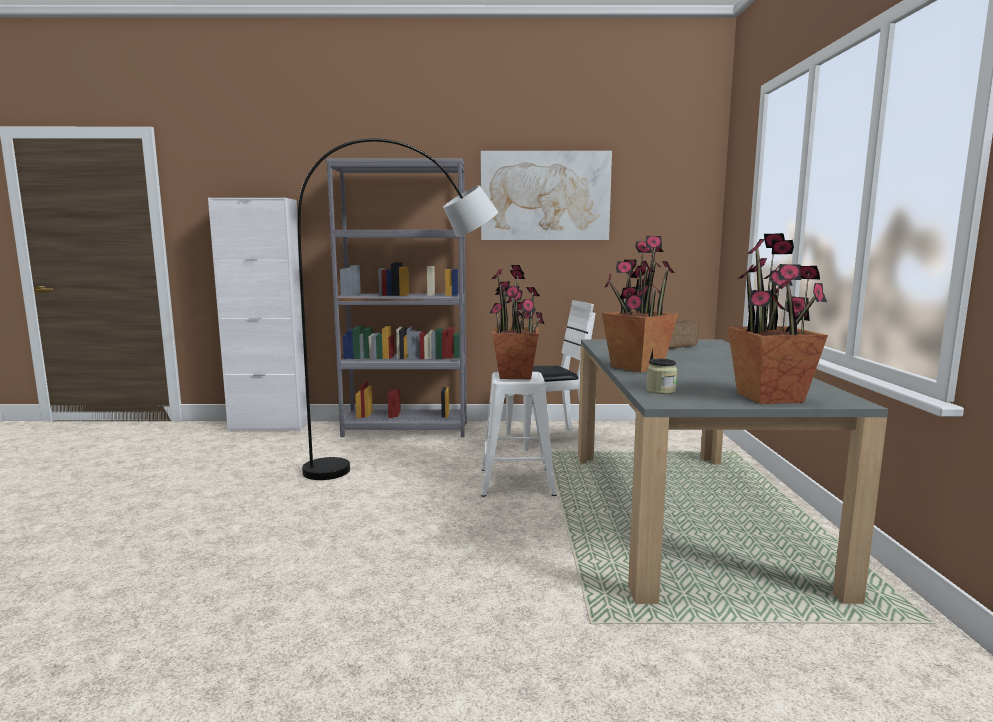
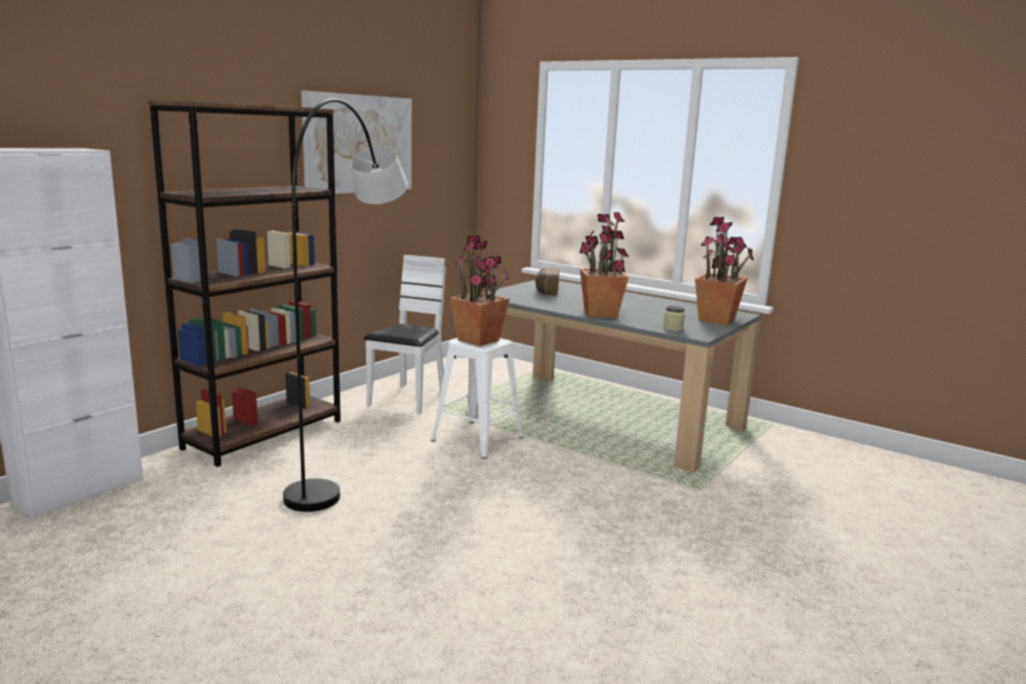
camera: 55 degrees left, 5 degrees up
grey bookcase [326,159,467,437] -> brown bookcase [148,100,341,467]

